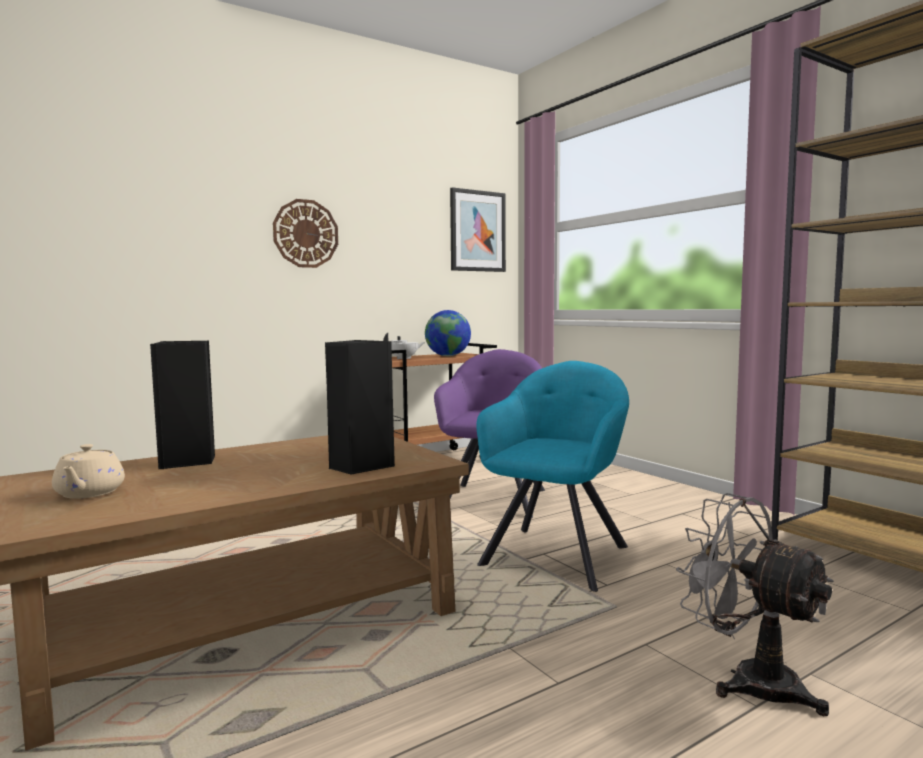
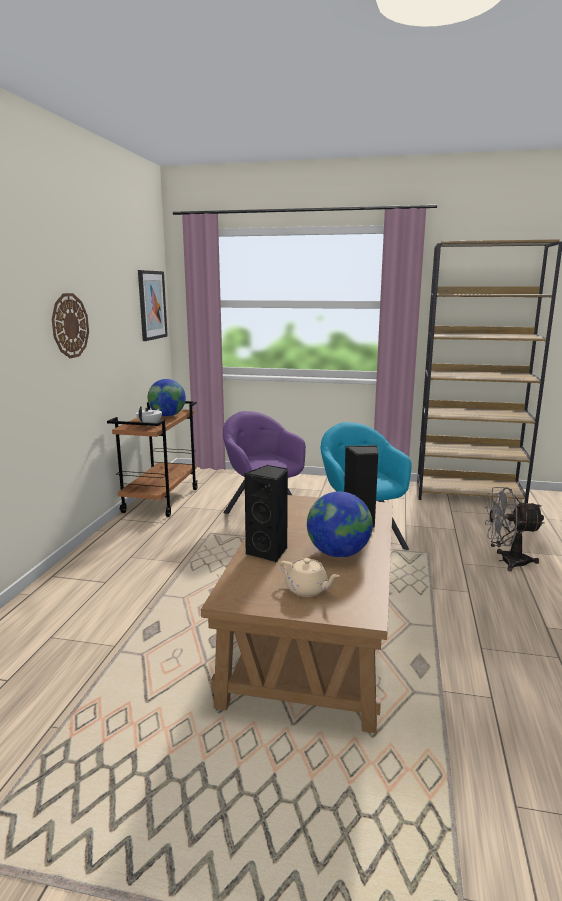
camera: 45 degrees left, 10 degrees up
none -> globe [307,491,373,558]

